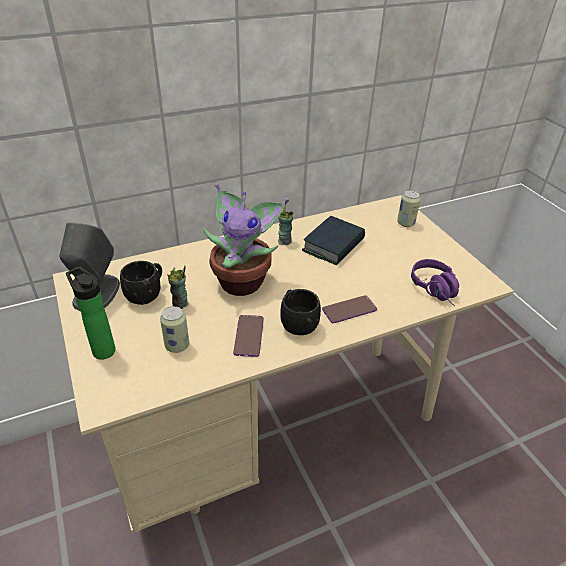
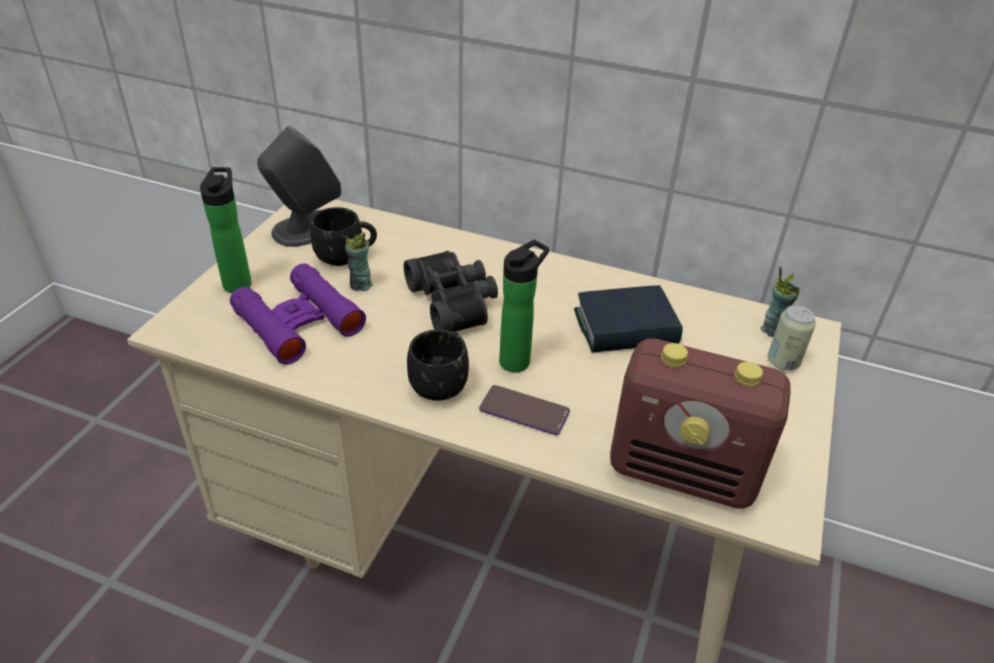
camera: 45 degrees right, 0 degrees up
can [160,306,189,353] -> purple binoculars [230,263,366,364]
potted plant [203,183,289,296] -> black binoculars [404,251,498,331]
phone [233,315,264,357] -> none
cup [278,206,294,245] -> cup moved to [760,267,800,337]
purple headphones [411,259,459,306] -> radio [610,338,791,509]
none -> bottle [499,240,549,372]

